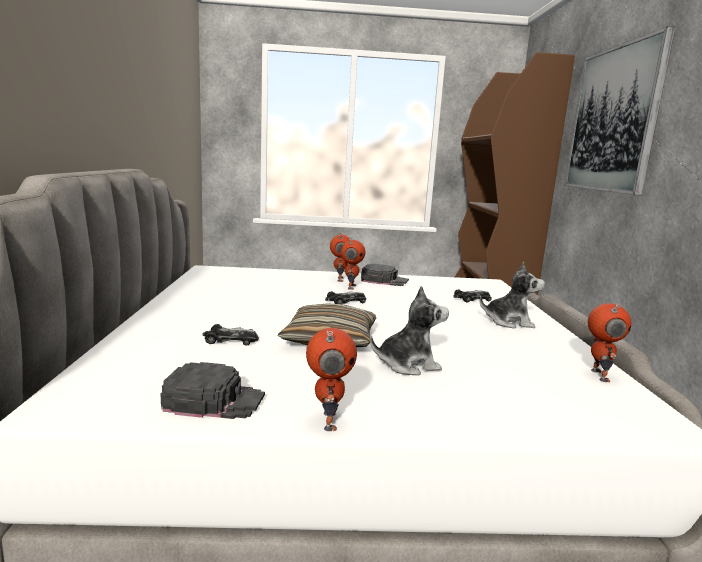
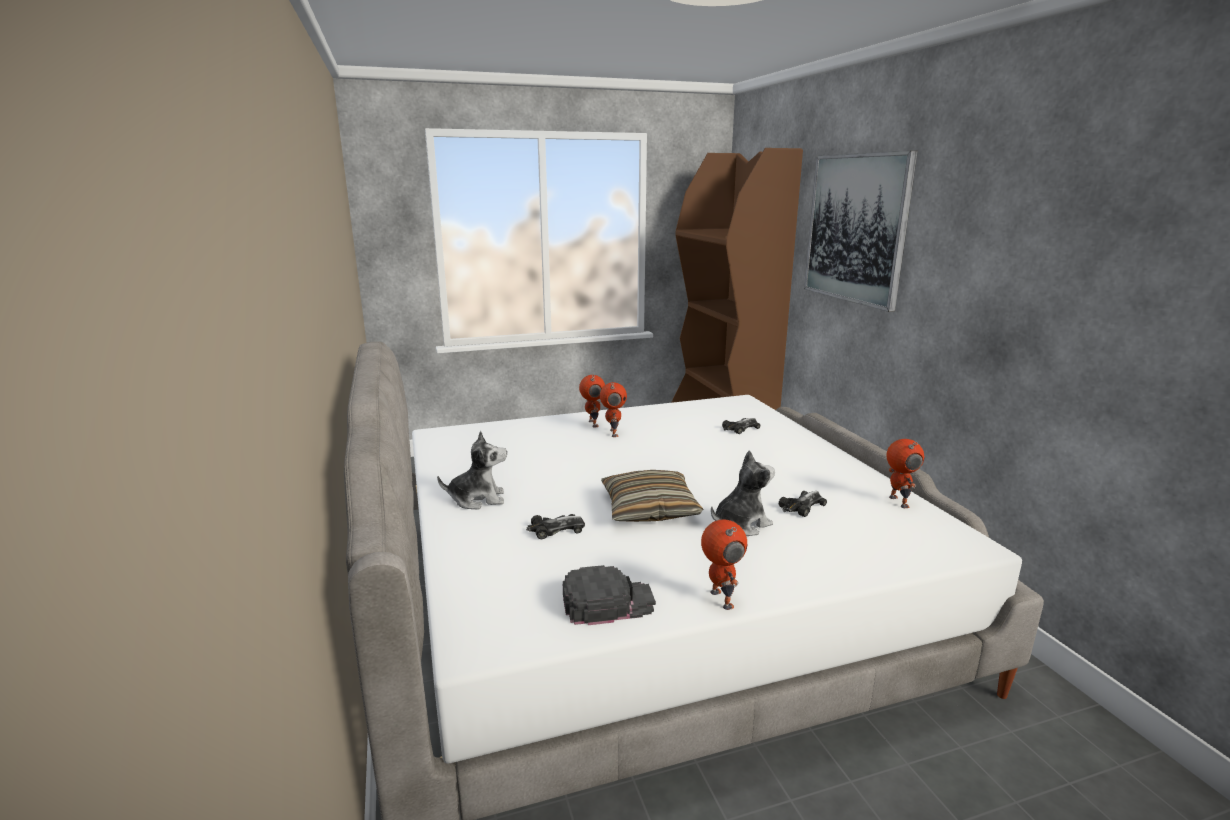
camera: 15 degrees left, 5 degrees up
toy car [325,291,366,304] -> toy car moved to [779,491,827,517]
black cap [361,264,409,286] -> none
plush toy [479,262,545,329] -> plush toy moved to [437,431,507,510]

